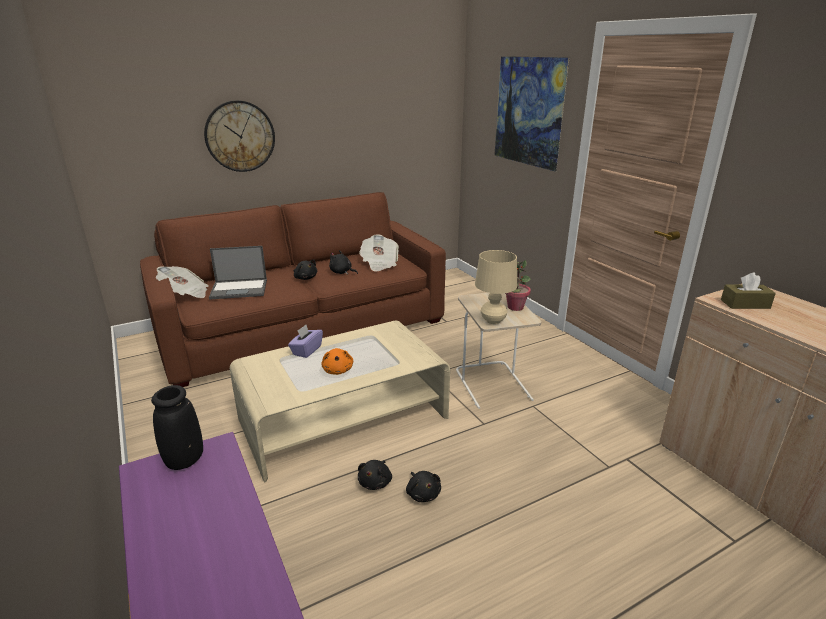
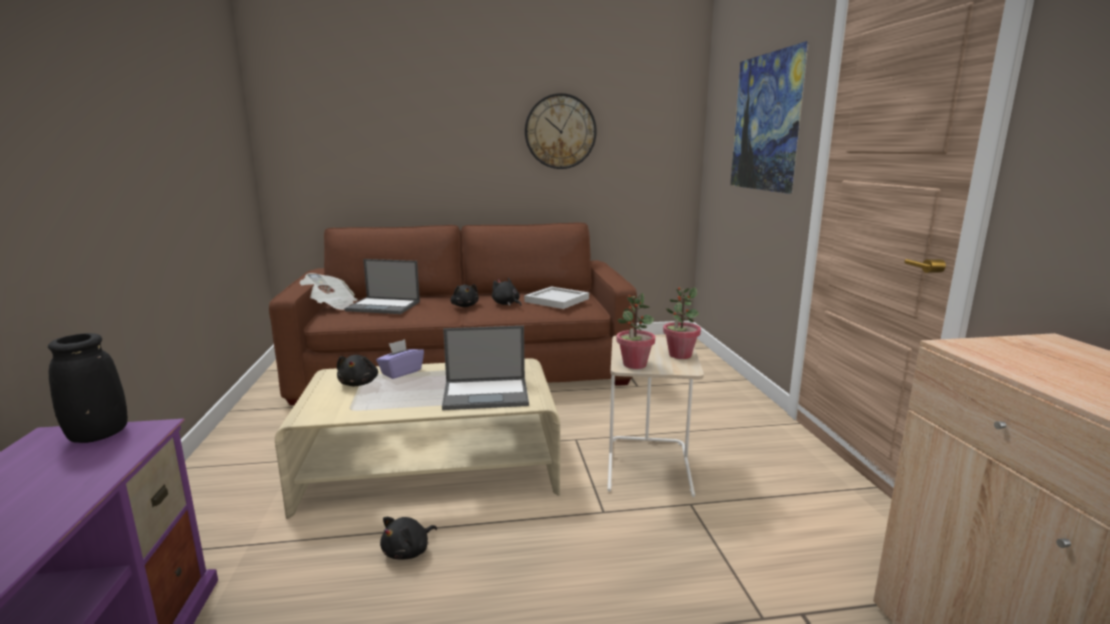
camera: 20 degrees right, 10 degrees down
wall clock [204,100,275,172] -> wall clock moved to [525,93,597,169]
orange plush toy [321,348,353,375] -> none
newspaper [359,235,399,272] -> white tray [524,286,589,309]
black plush toy [406,471,441,502] -> black plush toy moved to [337,355,378,386]
beige table lamp [475,250,517,324] -> potted plant [616,292,655,369]
brown tissue box [721,272,776,309] -> none
none -> laptop [442,326,529,410]

